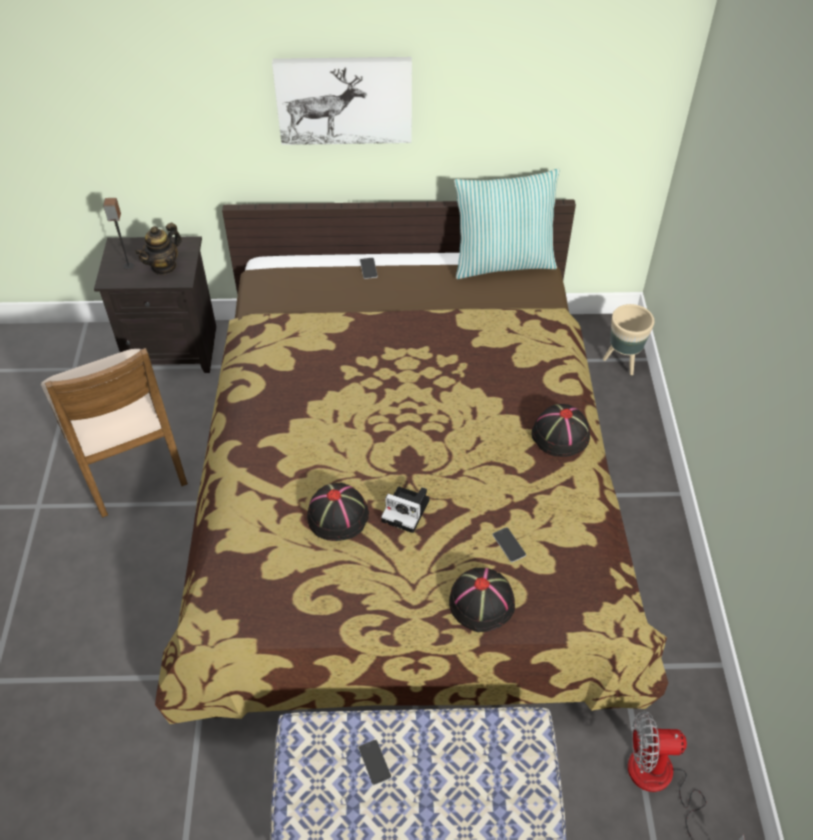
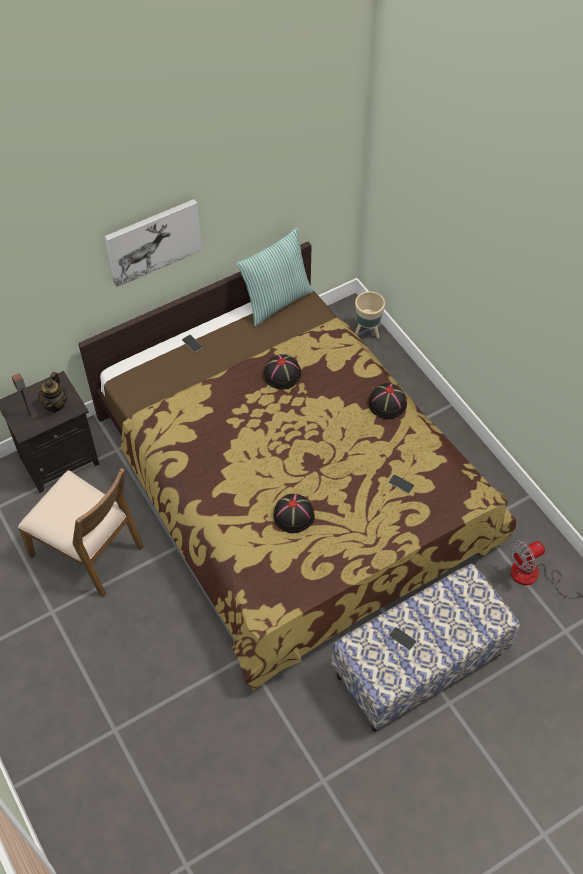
camera: 30 degrees left, 5 degrees up
camera [381,487,430,533] -> none
black hat [449,568,515,632] -> black hat moved to [263,354,301,389]

